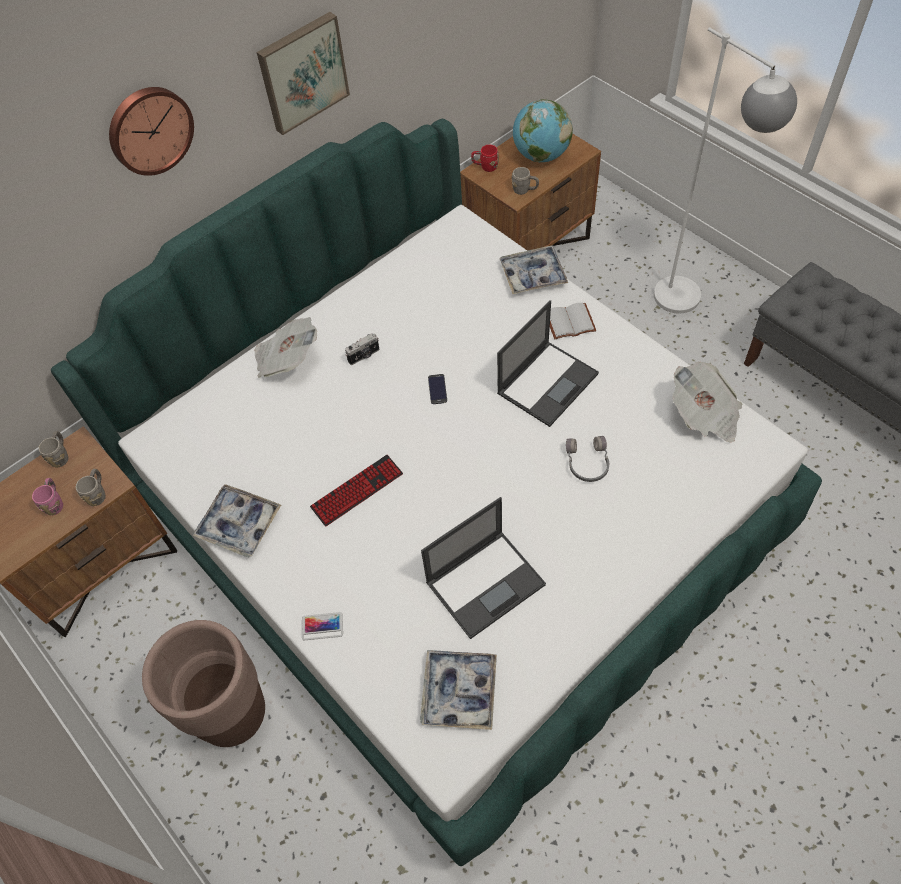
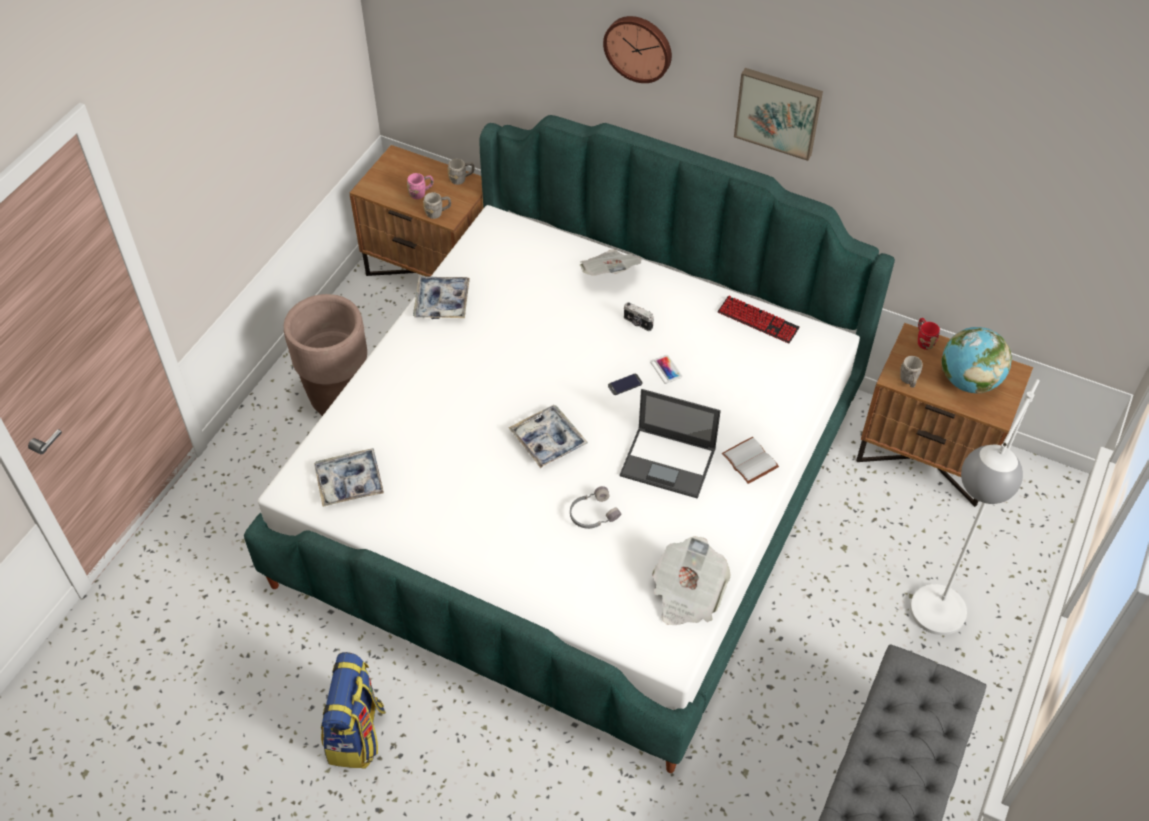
camera: 65 degrees right, 5 degrees down
phone [302,612,343,640] -> phone moved to [650,355,682,384]
keyboard [310,455,403,527] -> keyboard moved to [717,296,800,344]
laptop [421,497,546,639] -> none
tray [500,246,568,294] -> tray moved to [509,405,588,468]
none -> backpack [321,652,386,769]

